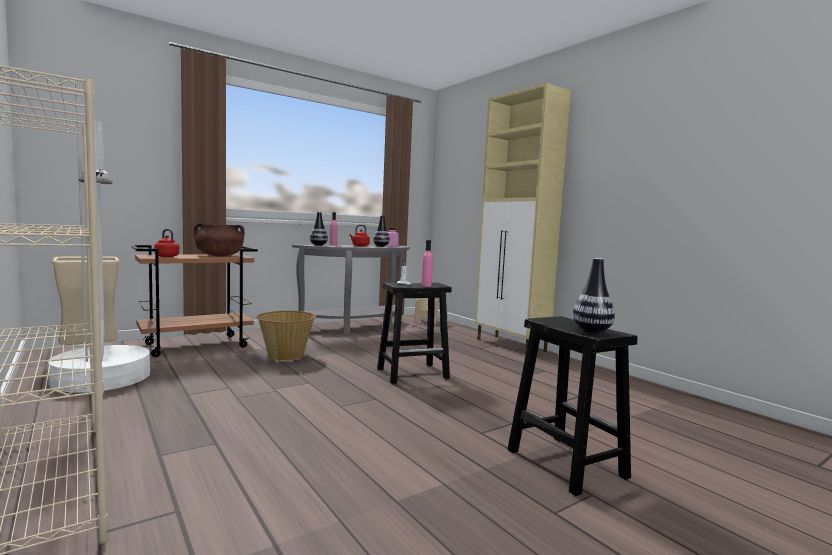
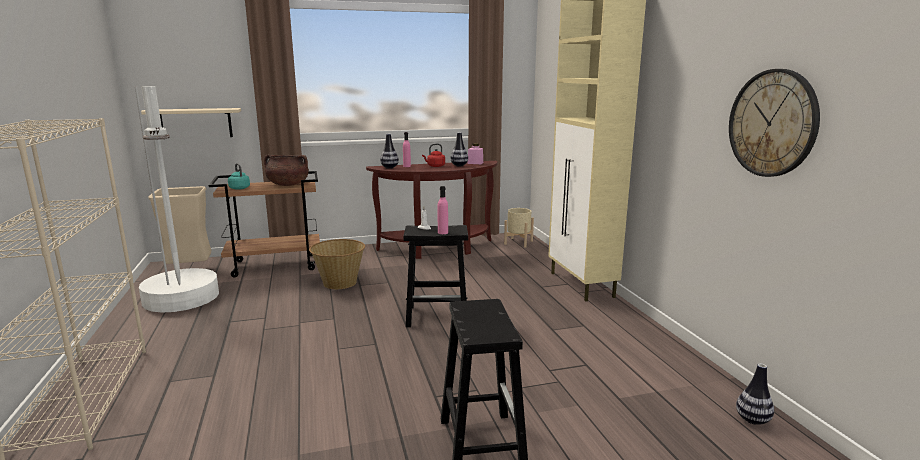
camera: 20 degrees right, 10 degrees up
red kettle [154,229,179,257] -> turquoise kettle [228,163,250,190]
grey console table [292,244,410,335] -> brown console table [366,161,498,259]
vase [573,258,615,333] -> vase moved to [736,363,774,425]
none -> beige shelf [141,108,241,137]
none -> wall clock [729,69,820,177]

